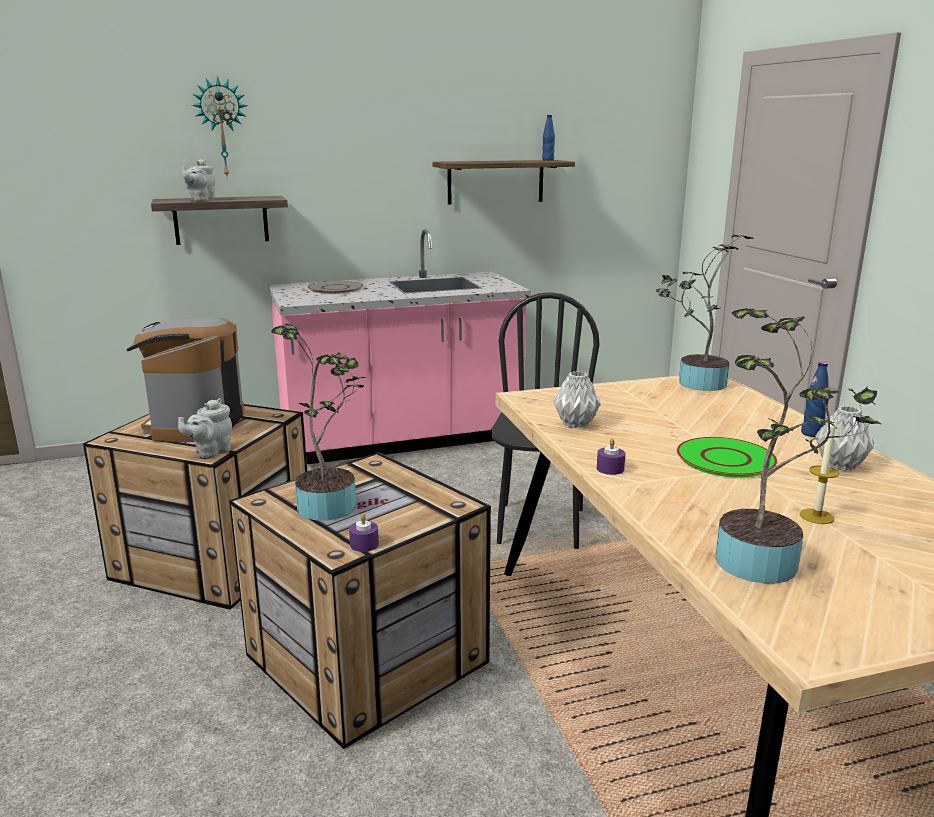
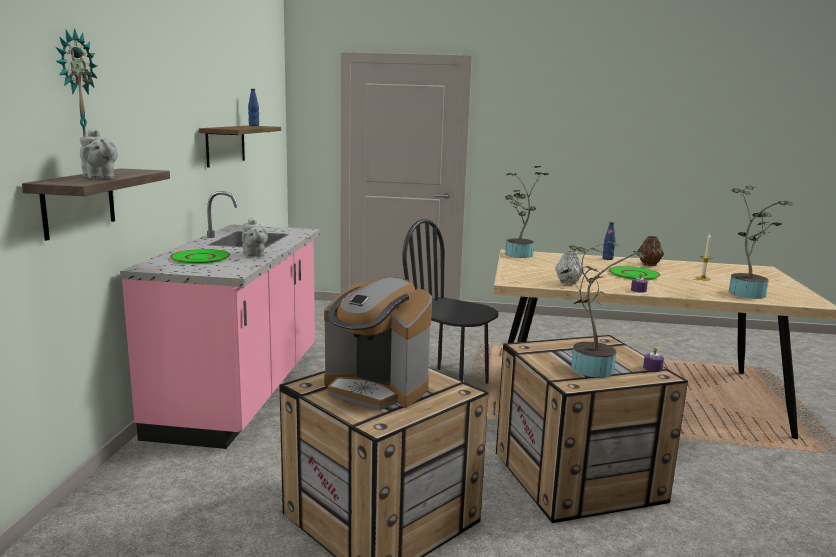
camera: 65 degrees left, 5 degrees down
grey teapot [178,398,232,458] -> grey teapot moved to [242,217,268,257]
grey plate [308,281,363,294] -> green plate [170,249,230,264]
grey vase [815,406,874,471] -> brown vase [638,236,664,266]

